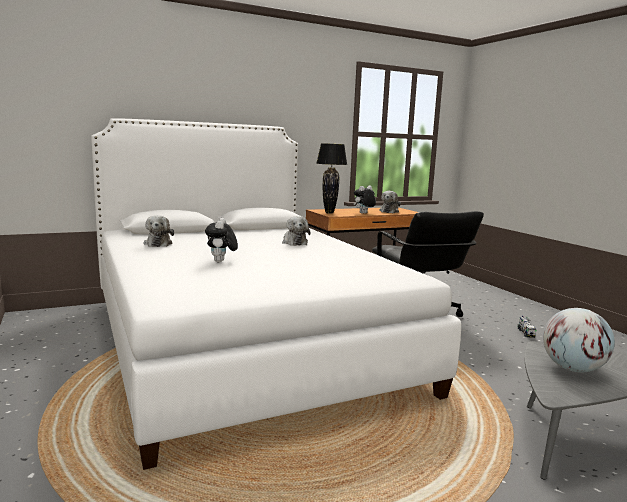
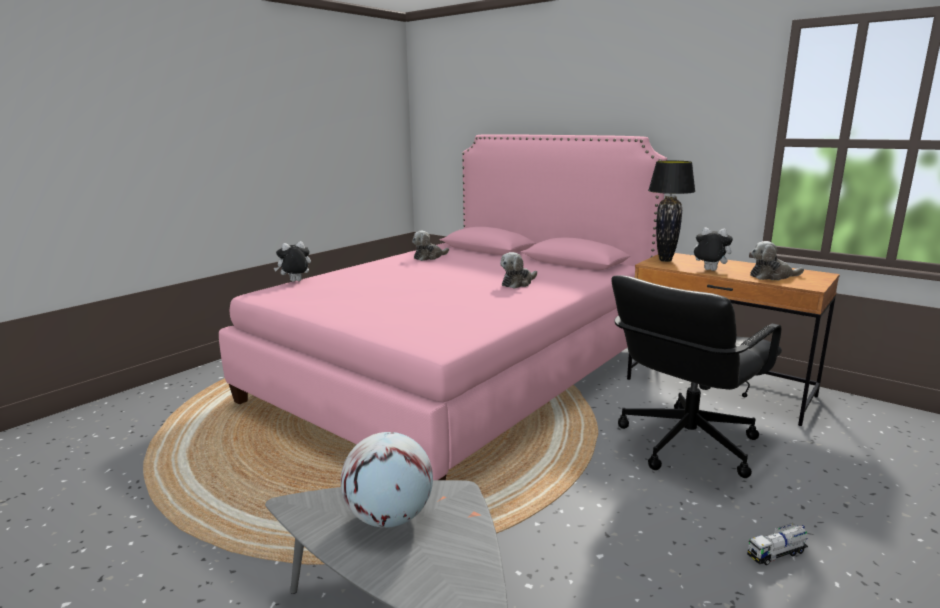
camera: 65 degrees right, 5 degrees up
white bed [91,118,461,470] -> pink bed [219,134,667,480]
plush toy [205,218,238,262] -> plush toy moved to [274,241,311,282]

